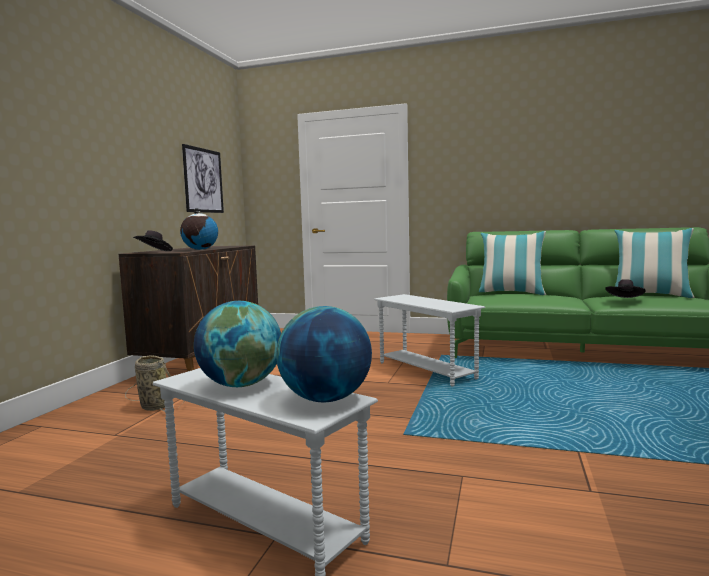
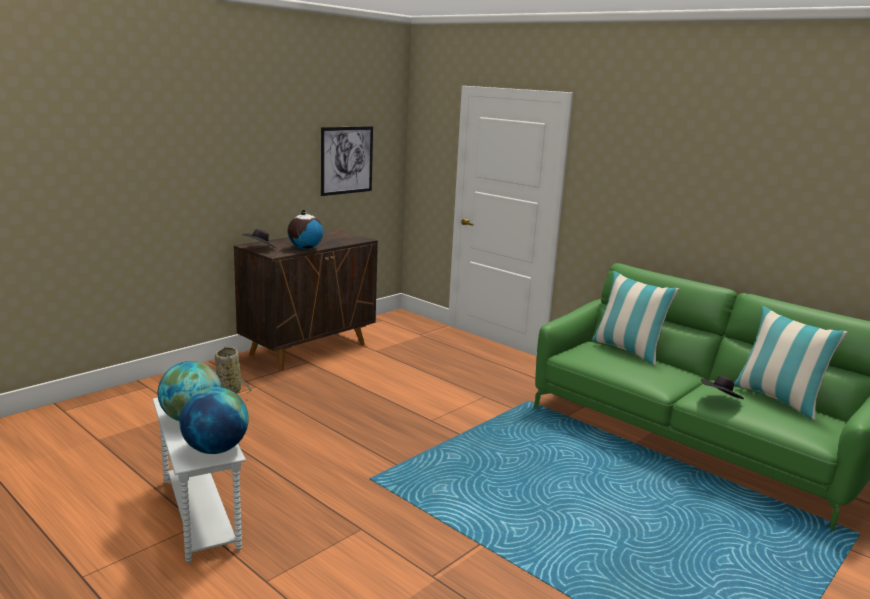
camera: 25 degrees right, 10 degrees up
white side table [374,294,485,387] -> none

